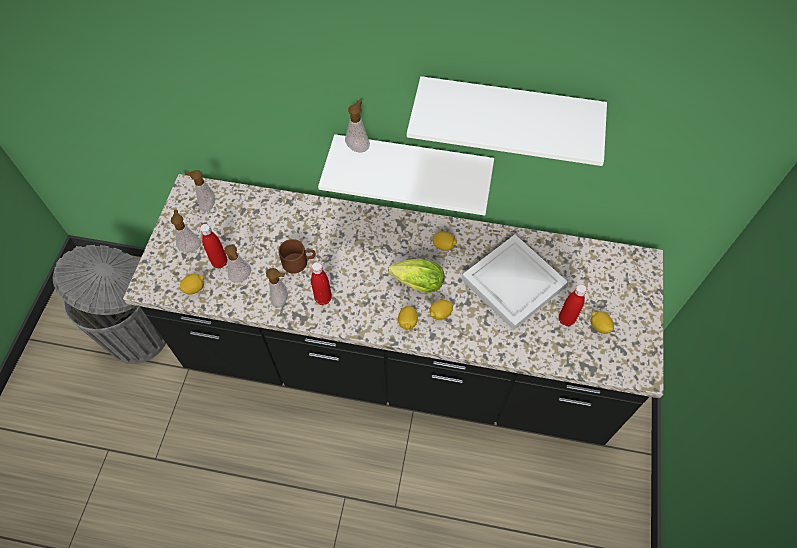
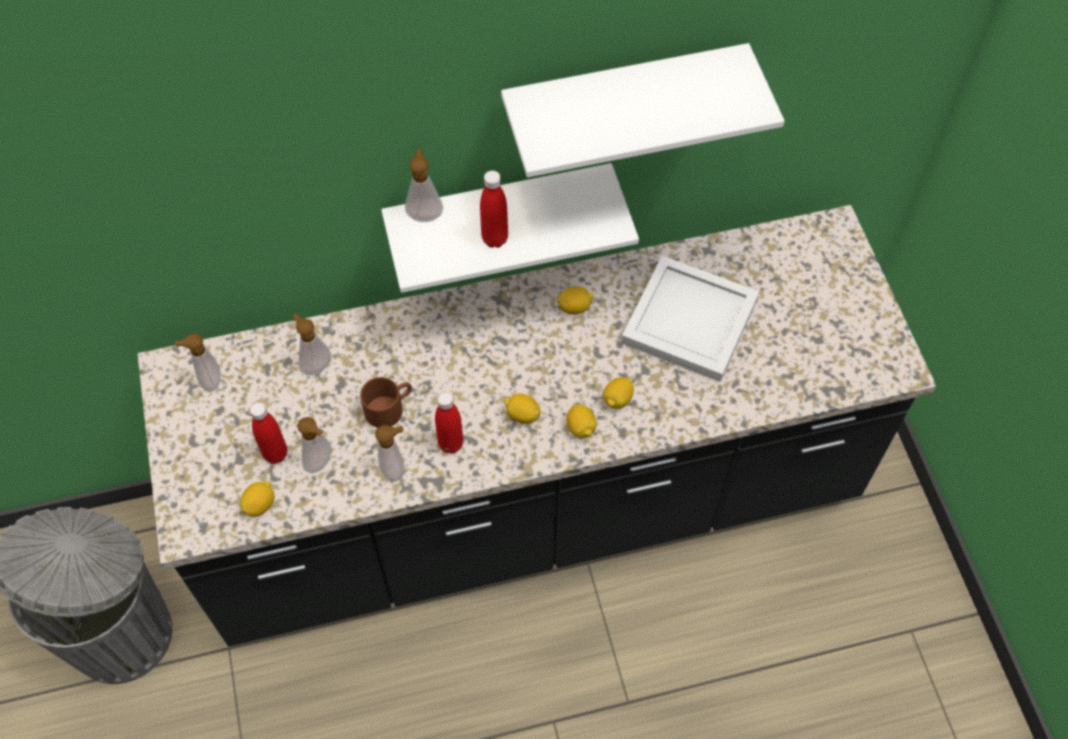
camera: 25 degrees left, 0 degrees up
soap dispenser [171,209,201,252] -> soap dispenser moved to [293,314,332,375]
lettuce [388,259,444,293] -> none
red bottle [559,284,587,326] -> red bottle moved to [480,171,508,248]
lemon [590,311,614,334] -> lemon moved to [504,394,541,424]

